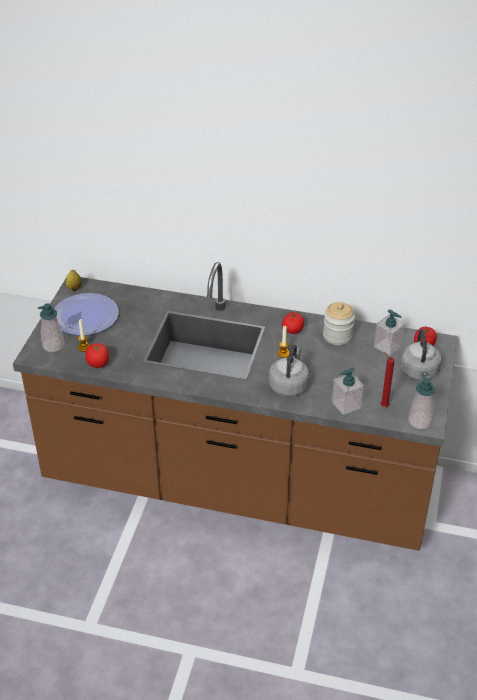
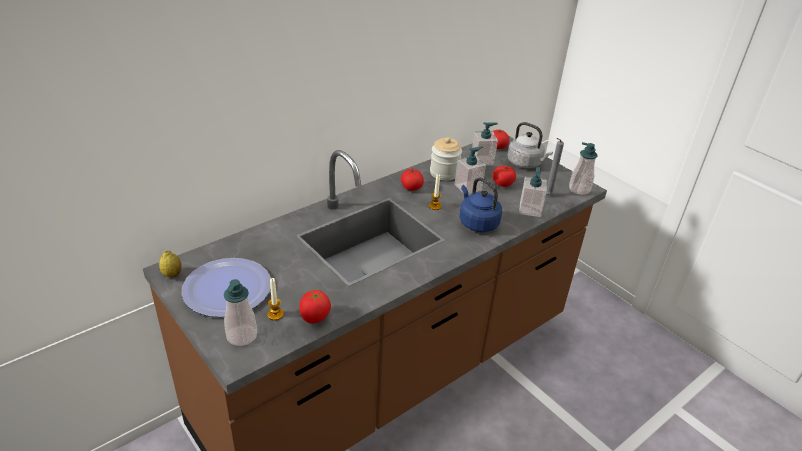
camera: 55 degrees left, 5 degrees down
grey kettle [269,345,309,396] -> blue kettle [459,177,502,232]
red candle [381,352,395,407] -> grey candle [546,138,564,195]
none -> soap dispenser [454,146,486,194]
none -> tomato [492,166,516,187]

